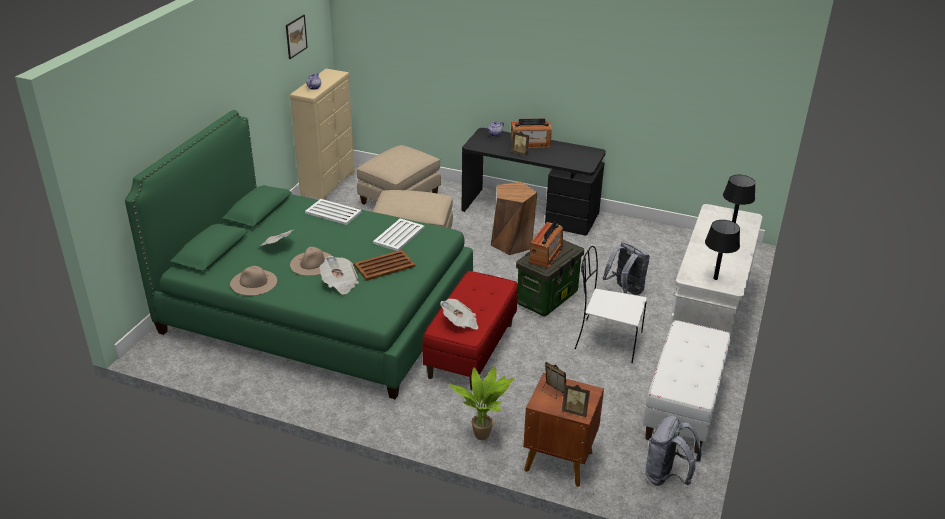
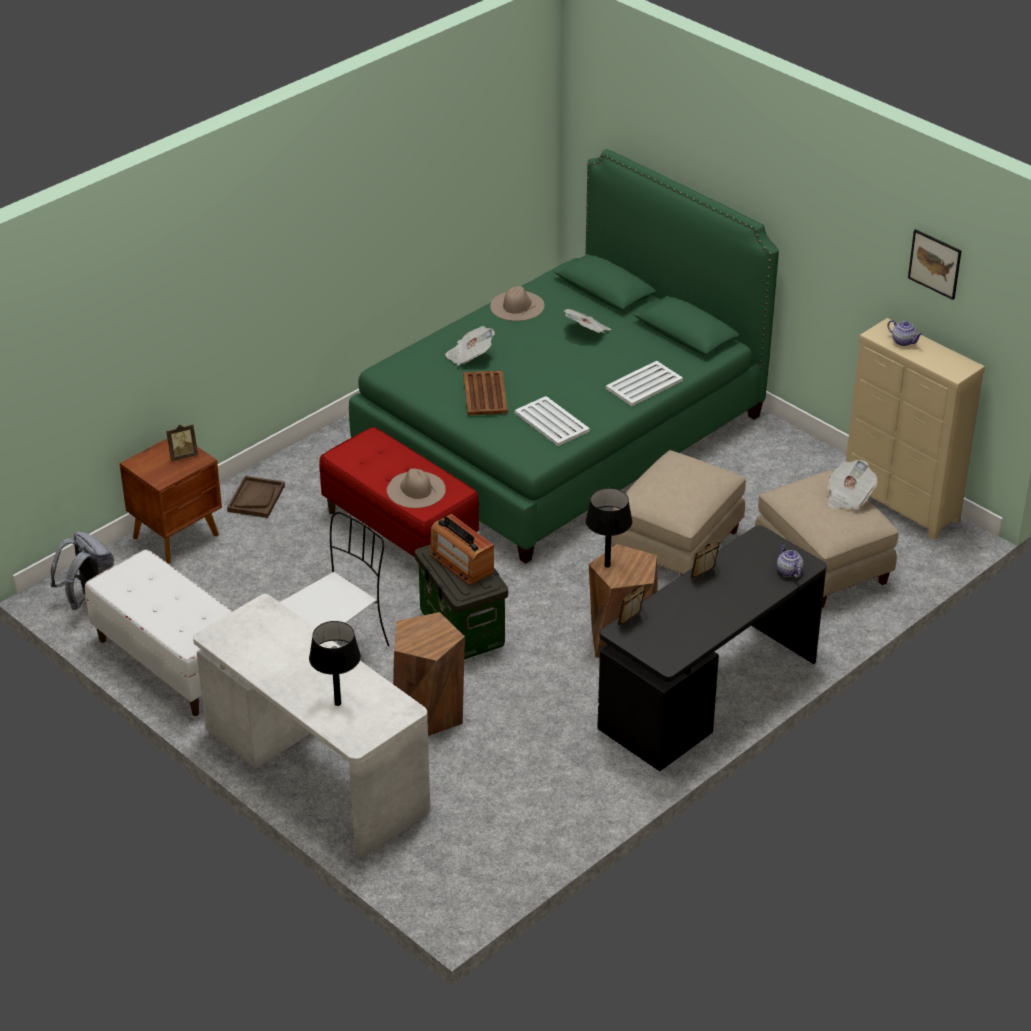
camera: 115 degrees right, 5 degrees up
beige hat [290,247,332,276] -> beige hat moved to [387,469,446,508]
newspaper [440,299,478,330] -> newspaper moved to [827,460,878,510]
potted plant [449,366,514,440] -> brown tray [227,476,285,518]
radio [511,119,552,148] -> none
picture frame [562,384,590,417] -> picture frame moved to [618,585,647,632]
grey backpack [603,242,650,295] -> brown stool [393,612,465,736]
black table lamp [705,220,740,280] -> black table lamp moved to [585,488,632,568]

